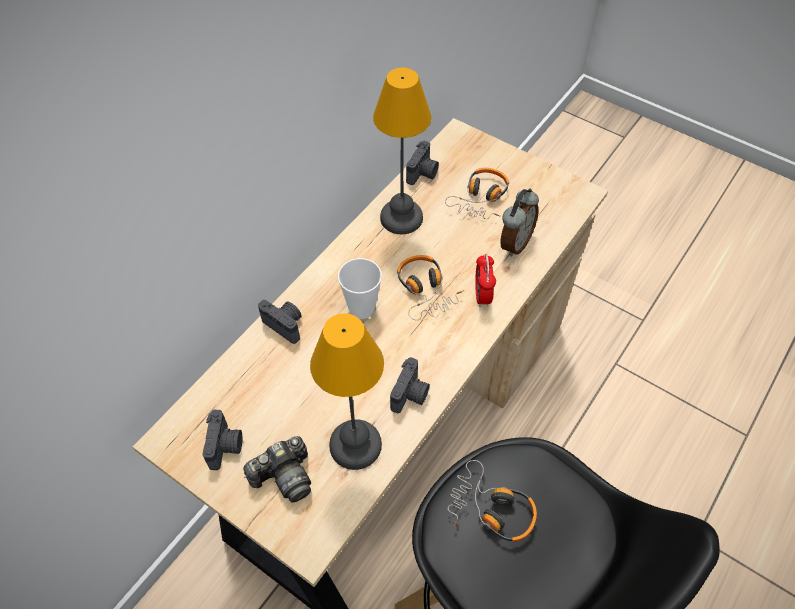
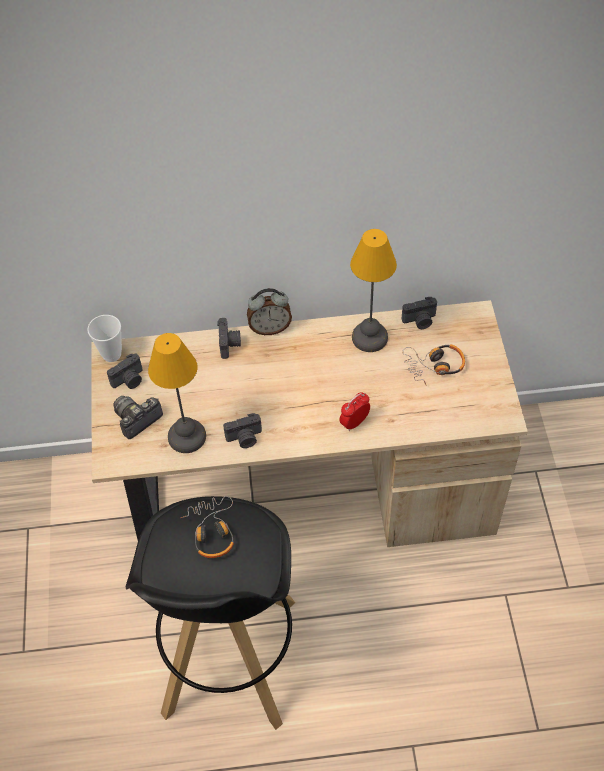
camera: 50 degrees right, 0 degrees up
camera [243,436,311,502] -> camera turned 120 degrees clockwise [113,396,163,439]
cup [338,258,382,319] -> cup moved to [87,315,122,362]
headphones [397,255,464,320] -> none
alarm clock [500,188,539,257] -> alarm clock moved to [247,288,292,335]

